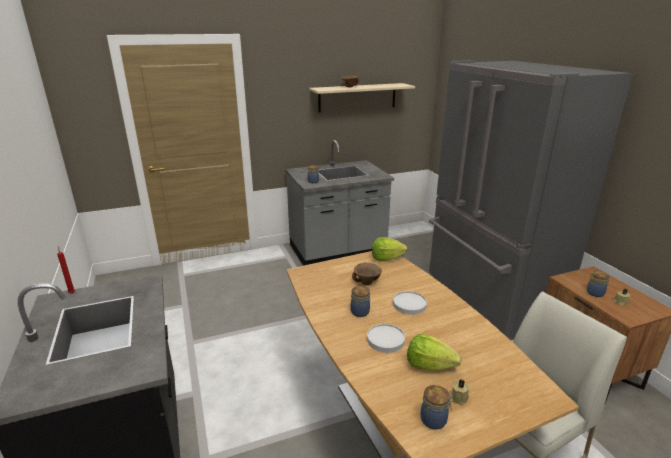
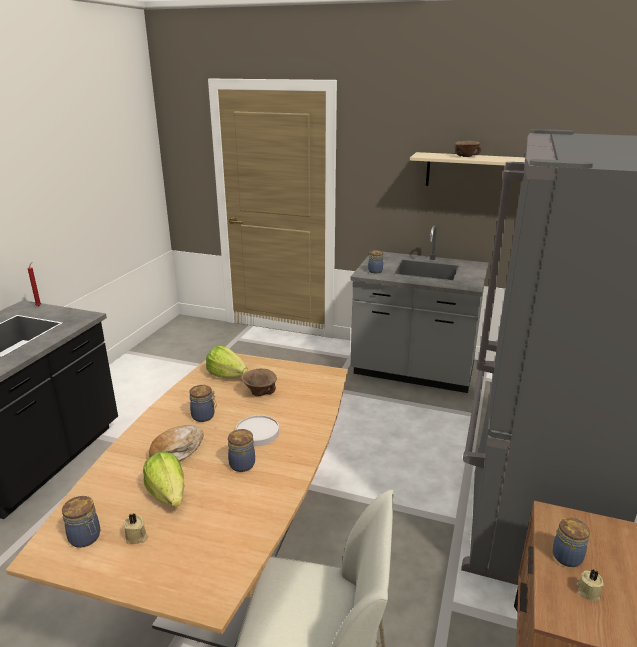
camera: 40 degrees right, 0 degrees up
white plate [367,324,405,353] -> bread [149,425,204,462]
lettuce [372,237,408,261] -> lettuce moved to [206,346,248,378]
none -> jar [228,429,255,472]

